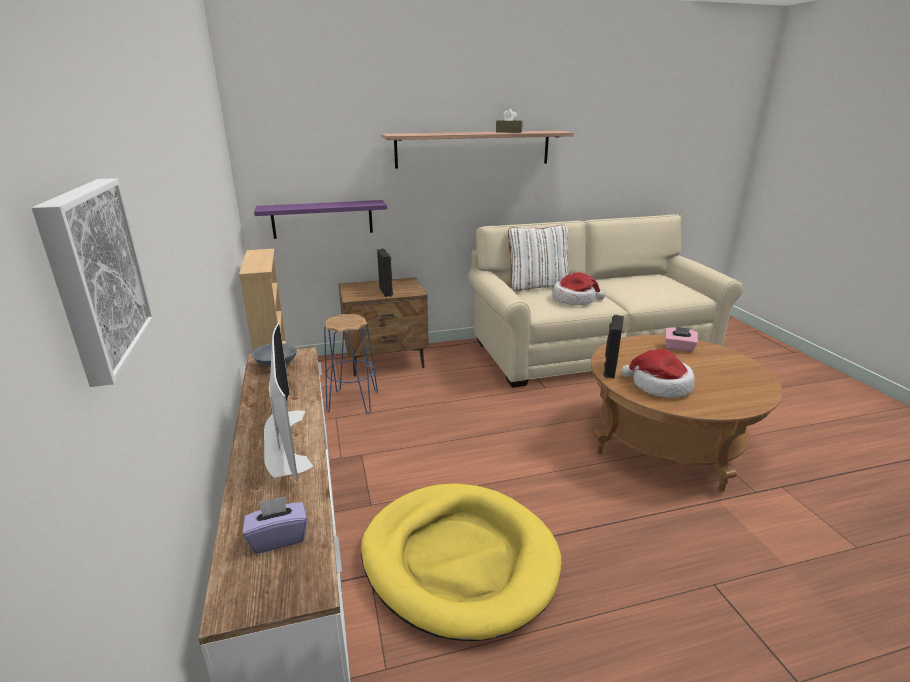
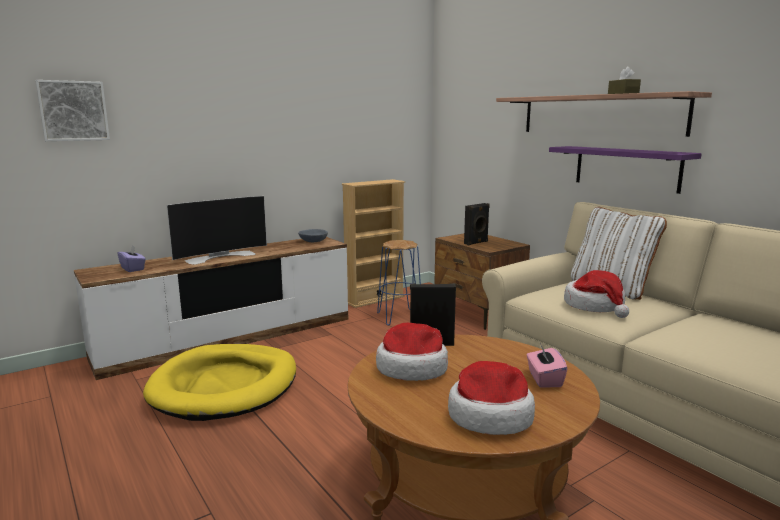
camera: 70 degrees right, 10 degrees down
purple shelf [254,200,387,239] -> purple shelf moved to [549,146,702,194]
none -> hat [448,361,535,435]

